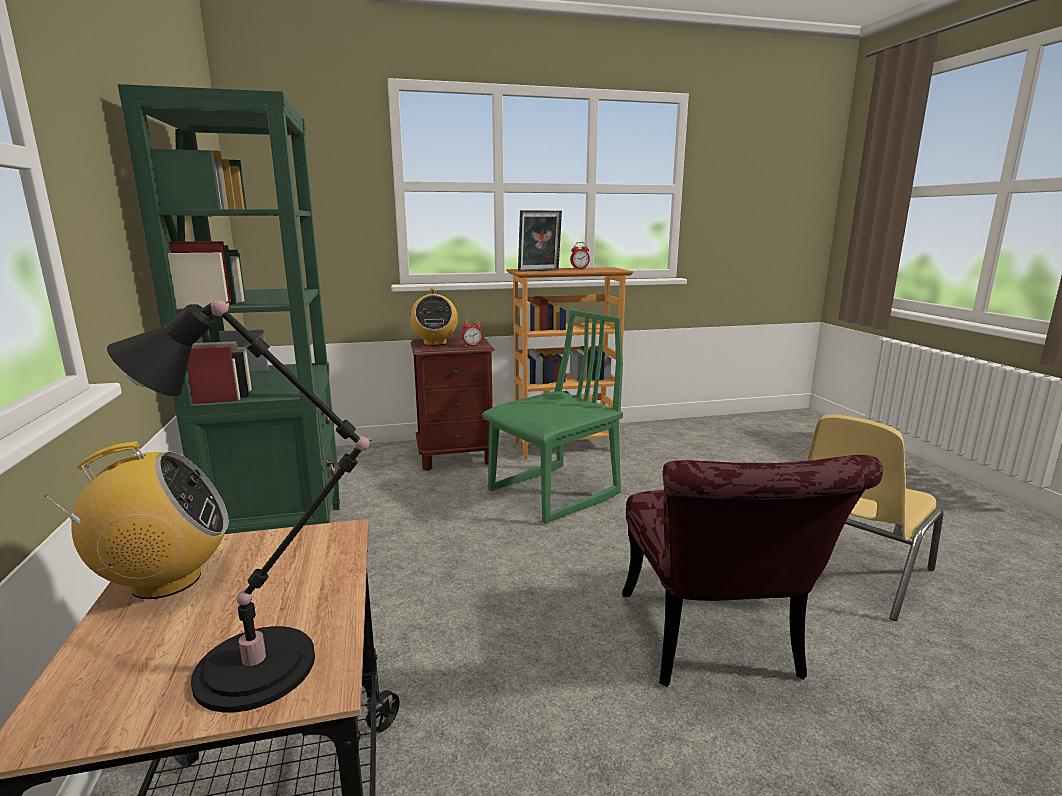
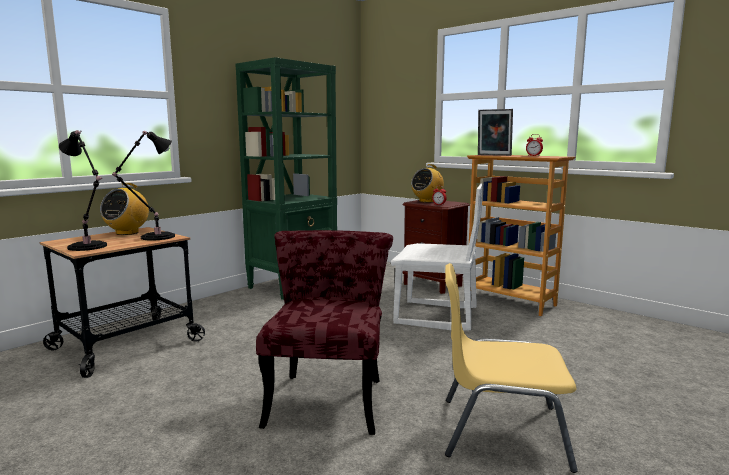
camera: 55 degrees right, 5 degrees down
radio [44,442,229,599] -> radio turned 75 degrees clockwise [100,183,149,235]
green chair [482,310,623,524] -> white chair [391,183,483,331]
red chair [622,455,883,687] -> red chair turned 135 degrees clockwise [256,230,393,435]
none -> black table lamp [112,131,175,241]

